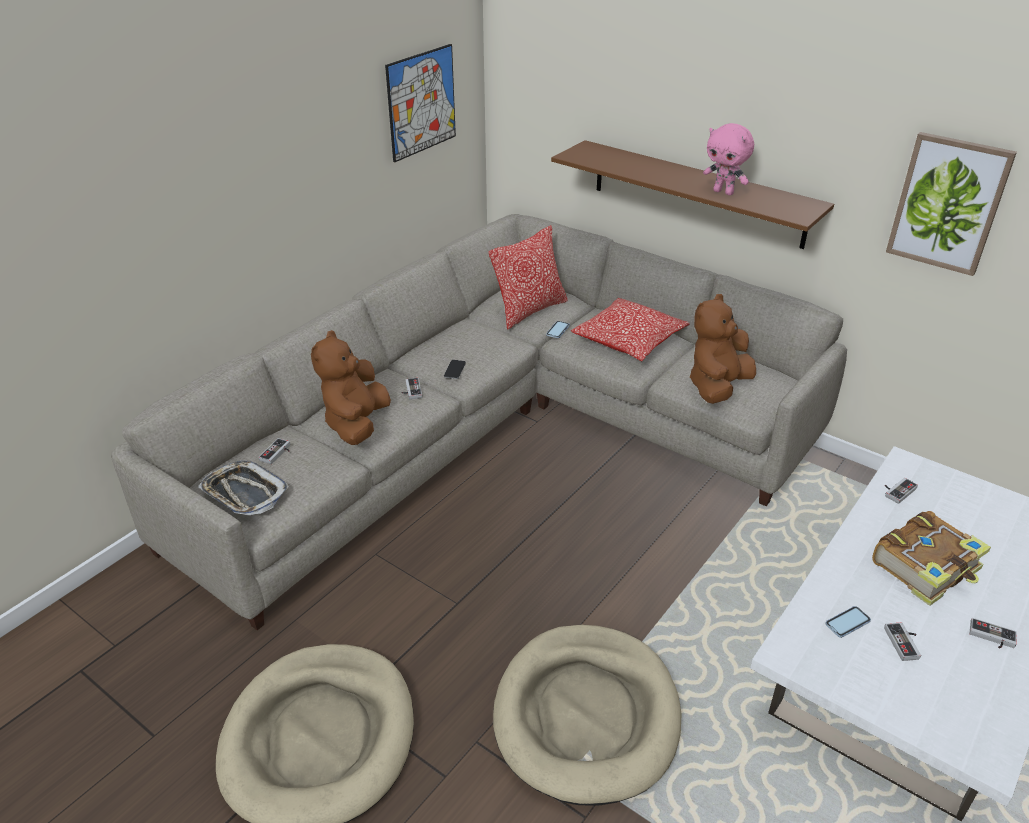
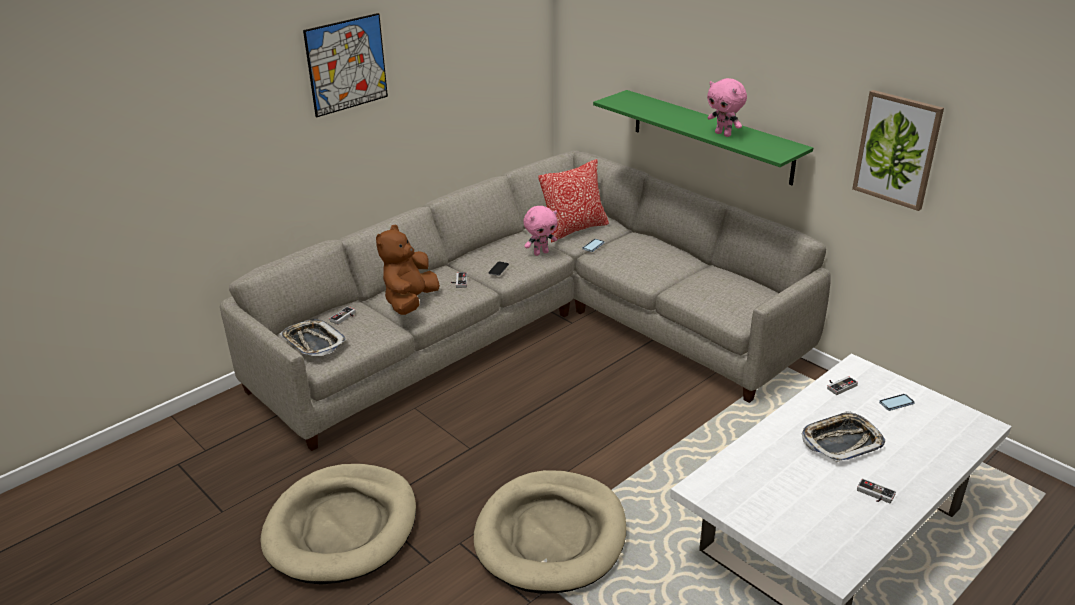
camera: 10 degrees right, 5 degrees down
picture [385,44,456,162] -> picture moved to [303,13,388,117]
brown shelf [551,140,834,249] -> green shelf [593,90,813,185]
pillow [571,298,689,361] -> none
brown plush toy [690,294,756,404] -> none
phone [825,606,871,638] -> phone moved to [879,394,915,411]
book [872,511,991,606] -> tray [802,411,885,462]
game controller [884,622,921,661] -> none
none -> pink plush toy [523,206,558,256]

